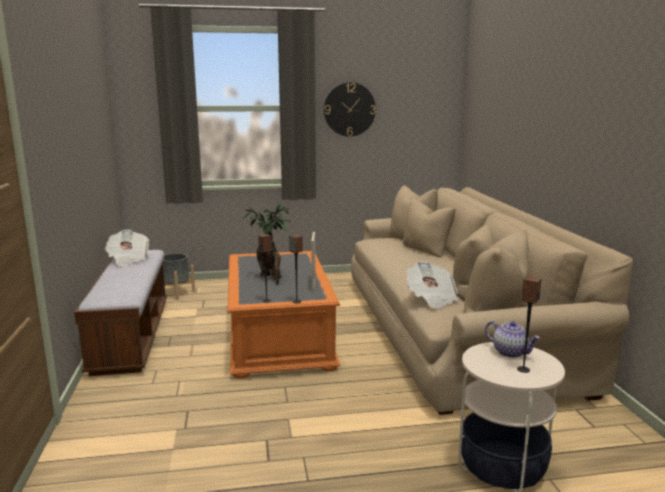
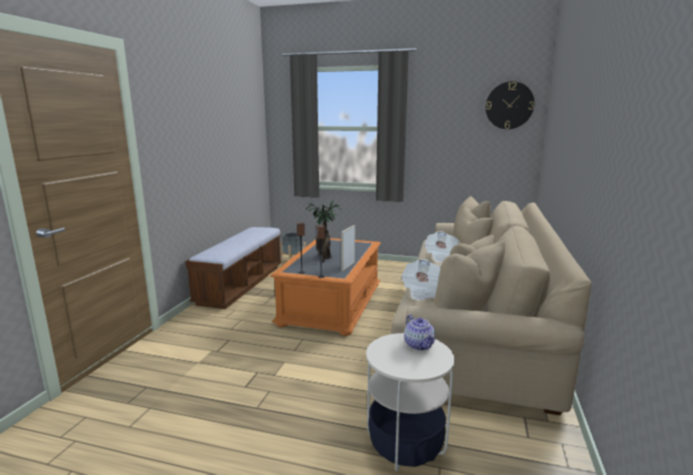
camera: 25 degrees right, 0 degrees up
newspaper [105,230,149,266] -> newspaper moved to [424,231,460,262]
wall clock [324,82,376,137] -> wall clock moved to [486,81,534,129]
speaker [517,276,542,373] -> none

